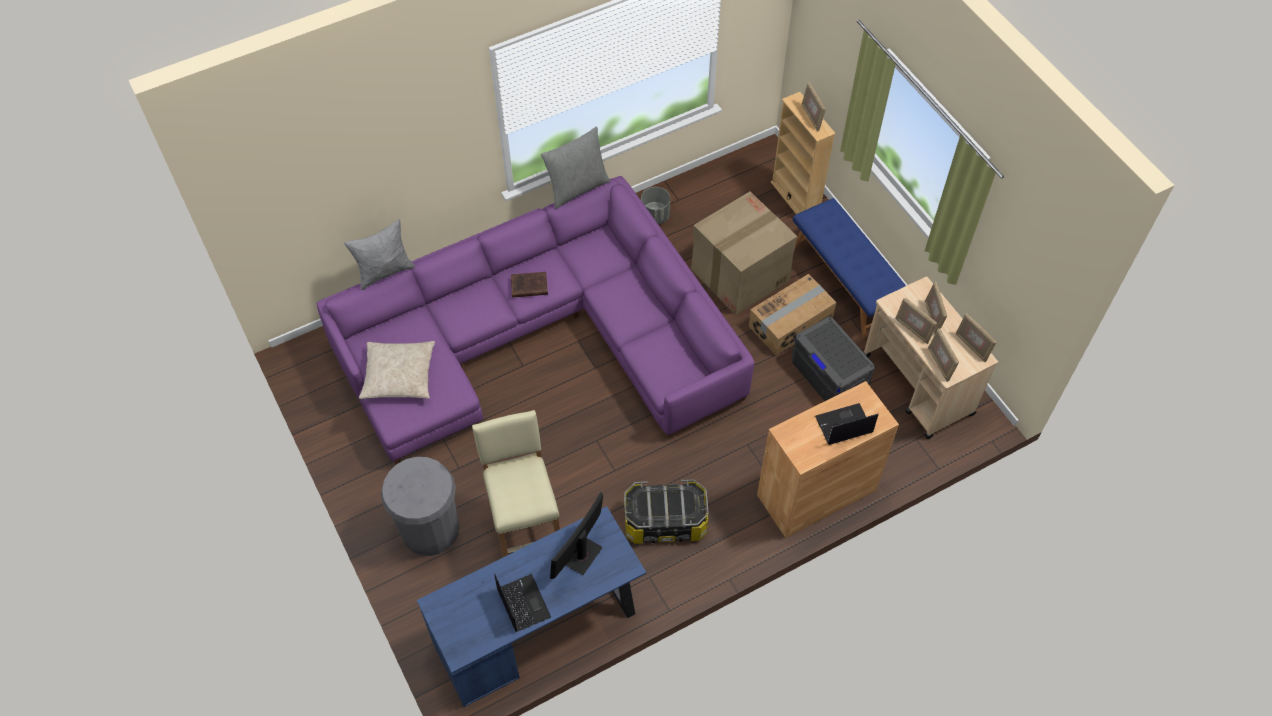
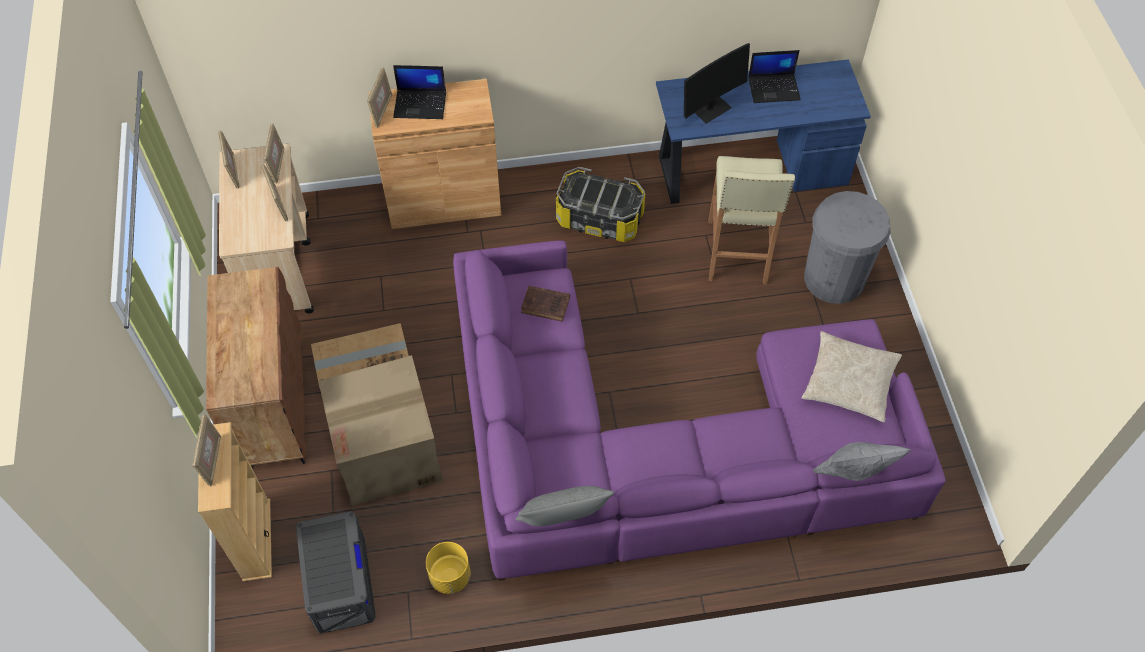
camera: 160 degrees left, 0 degrees up
laptop [494,574,551,632] -> laptop turned 90 degrees counterclockwise [748,50,801,103]
brown book [511,272,548,298] -> brown book moved to [521,285,570,322]
grey planter [641,187,670,224] -> yellow planter [426,542,471,594]
grey storage box [792,316,875,401] -> grey storage box moved to [296,511,376,634]
blue bench [793,198,906,338] -> brown cabinet [206,267,306,465]
picture frame [925,282,947,334] -> picture frame moved to [367,67,392,128]

